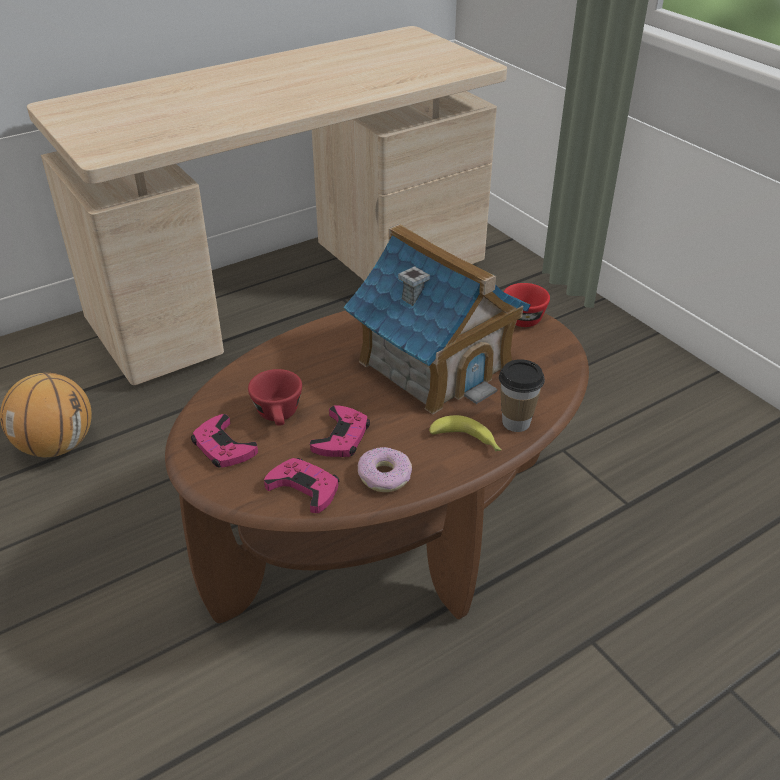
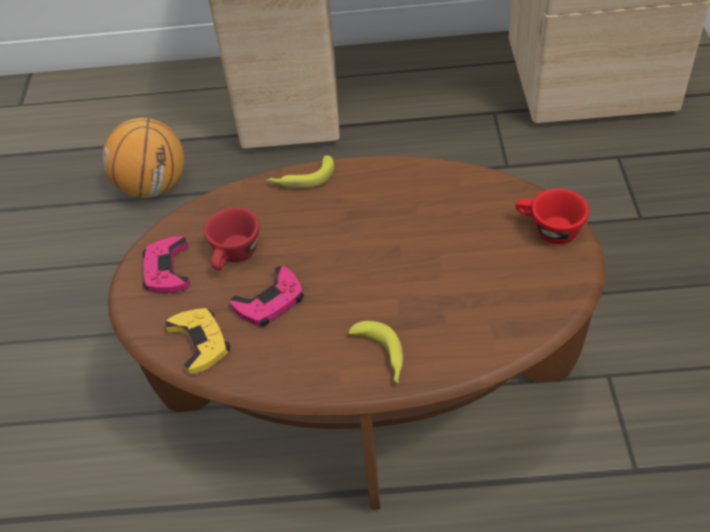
camera: 35 degrees right, 10 degrees up
pink game controller [264,458,339,513] -> yellow game controller [165,308,230,375]
toy house [344,224,531,414] -> none
donut [358,447,412,492] -> none
cup [499,359,545,432] -> none
none -> banana [266,155,334,188]

